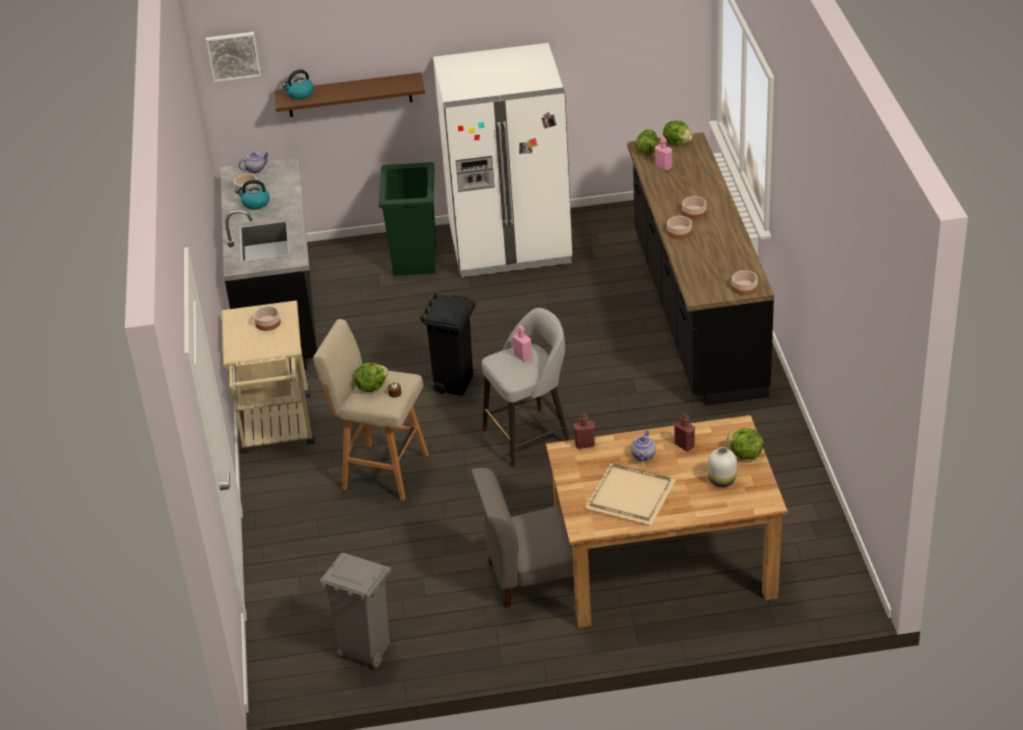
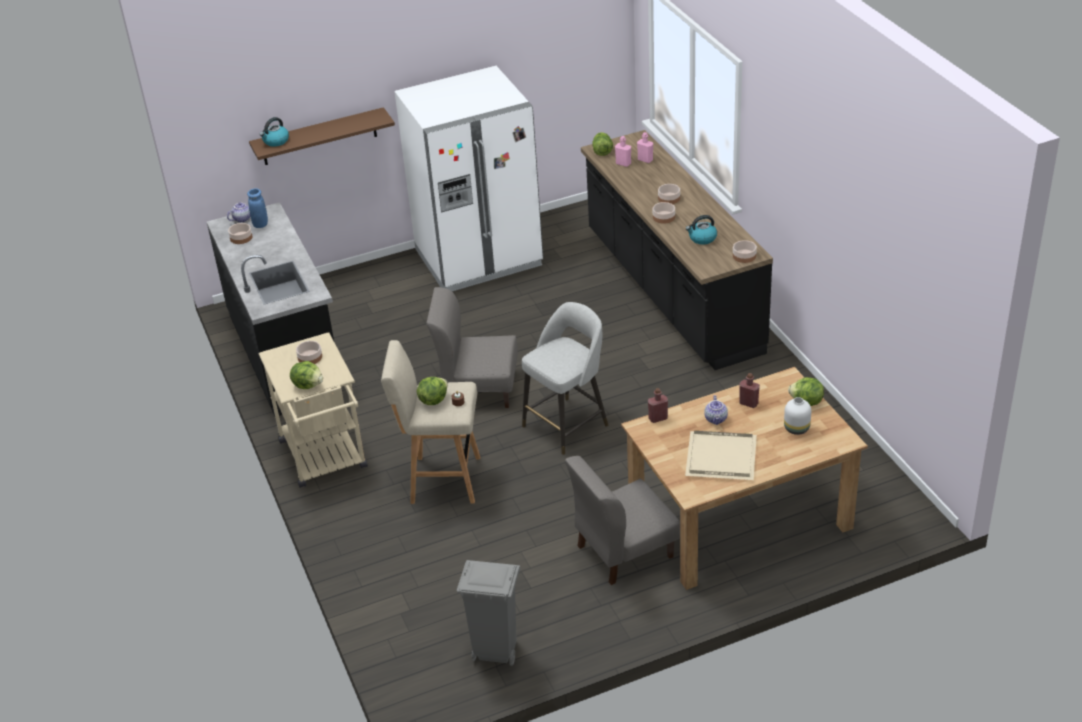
camera: 15 degrees left, 0 degrees up
picture [206,32,261,82] -> none
kettle [235,180,270,210] -> kettle moved to [686,215,717,245]
green trash can [379,162,436,276] -> none
black trash can [420,293,476,396] -> grey chair [426,287,518,408]
pink bottle [512,325,532,361] -> pink bottle moved to [637,132,653,163]
lettuce [663,121,693,146] -> lettuce moved to [290,361,323,389]
none -> blue vase [247,188,268,228]

